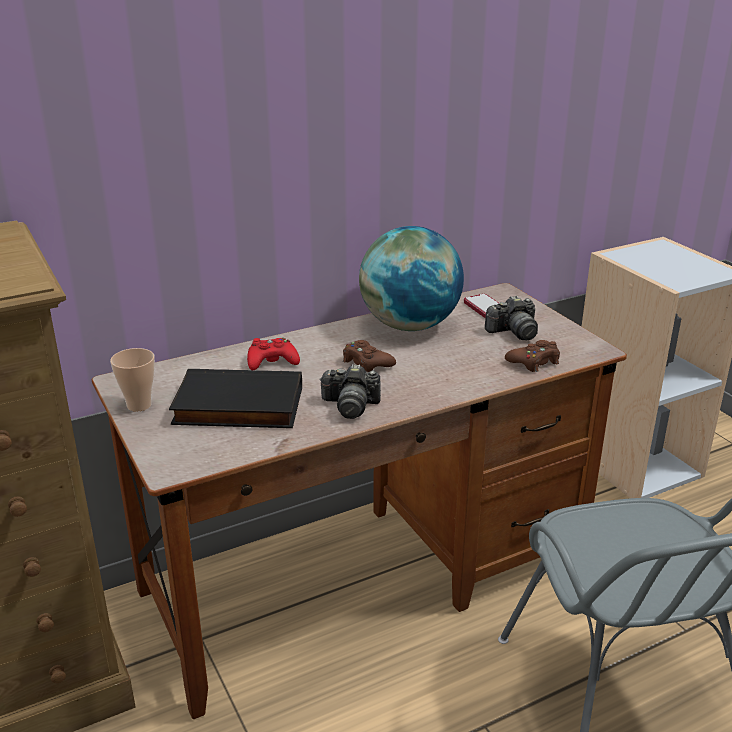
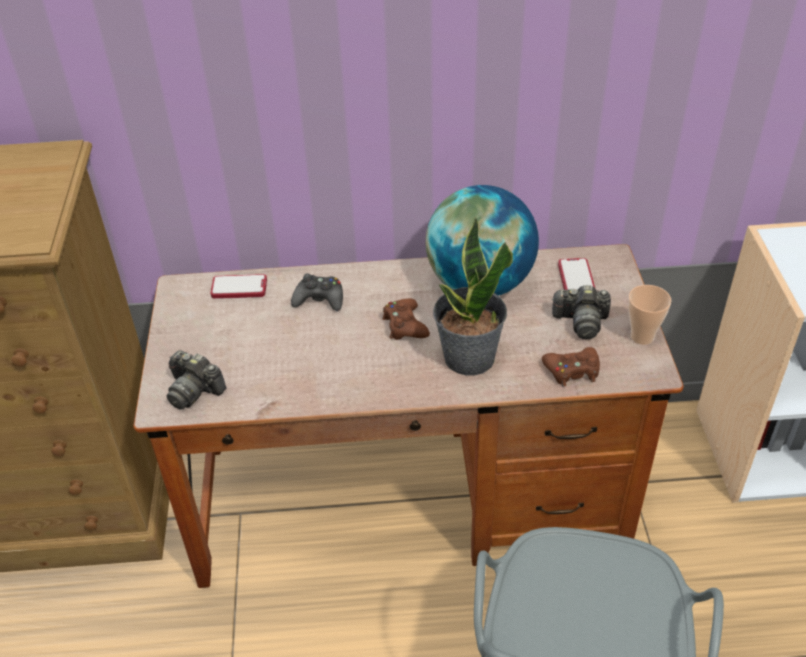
camera: 25 degrees right, 15 degrees up
cup [110,348,155,412] -> cup moved to [628,285,671,345]
black book [169,369,302,428] -> none
red game controller [247,338,300,370] -> black game controller [291,273,343,311]
camera [319,364,381,419] -> camera moved to [166,350,226,410]
none -> phone [211,274,267,299]
none -> potted plant [433,216,513,376]

